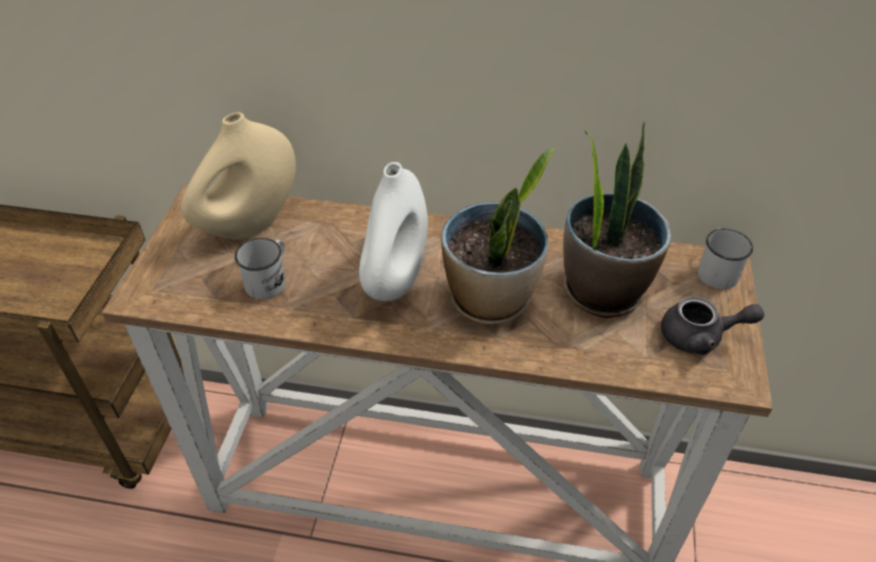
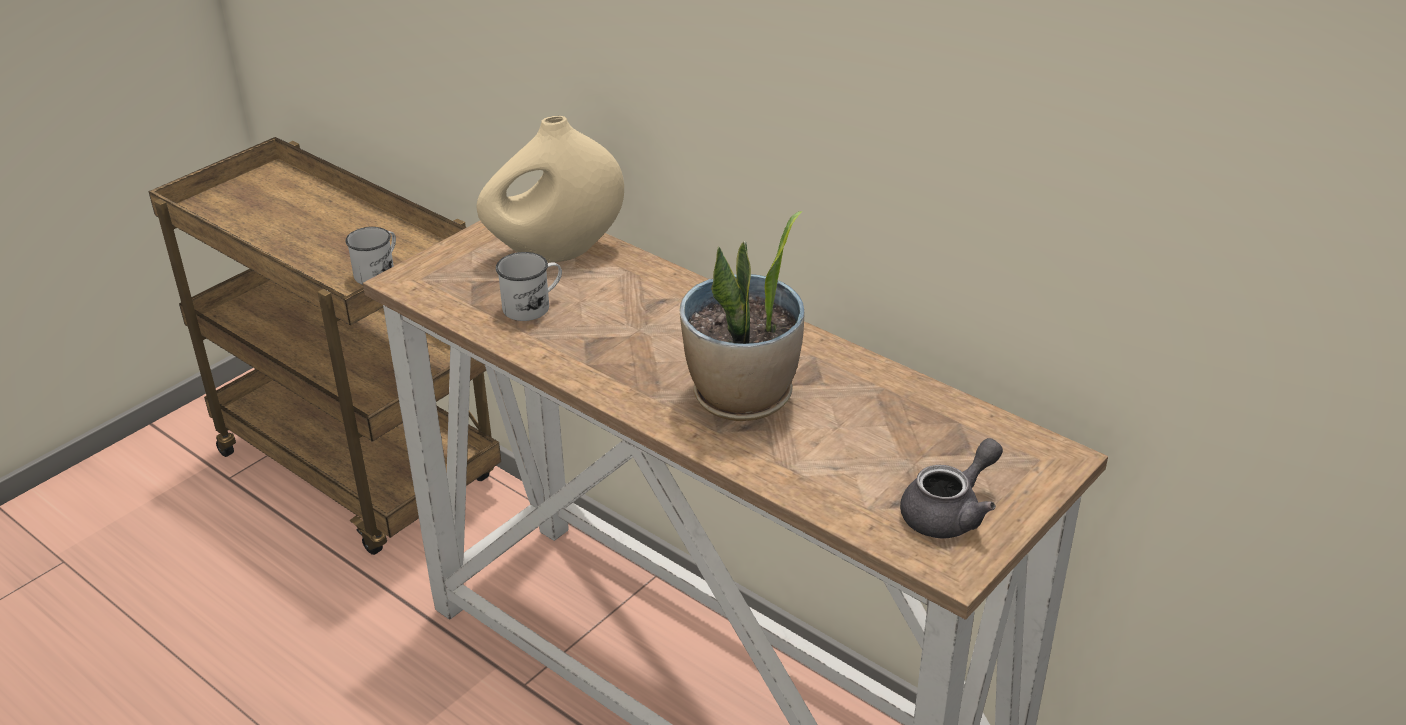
camera: 30 degrees right, 10 degrees down
white vase [359,162,428,301] -> none
potted plant [563,121,672,318] -> none
grey teapot [661,296,764,355] -> grey teapot turned 75 degrees counterclockwise [900,438,1003,539]
white mug [698,228,753,289] -> white mug moved to [345,227,396,285]

